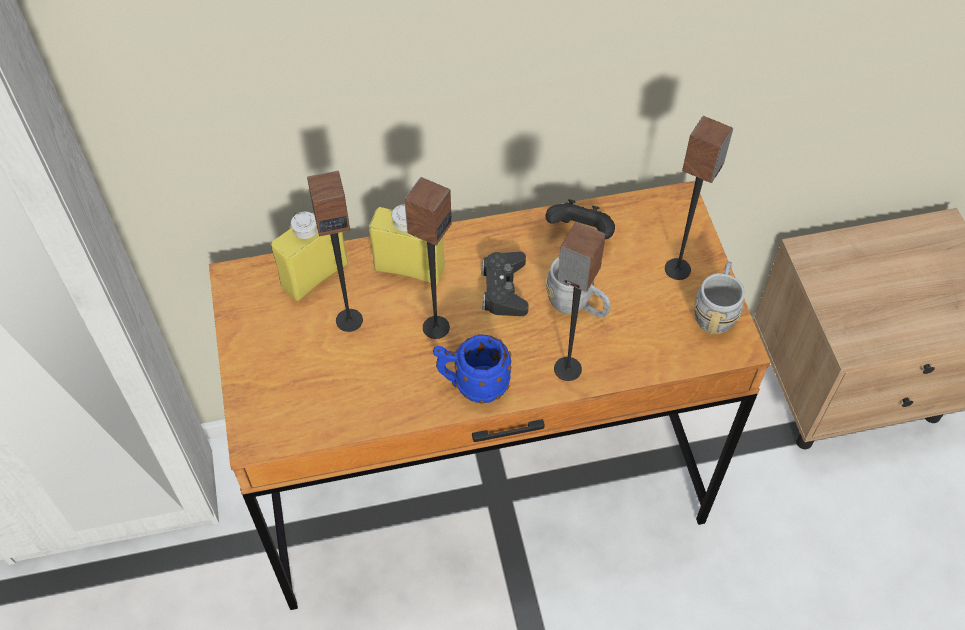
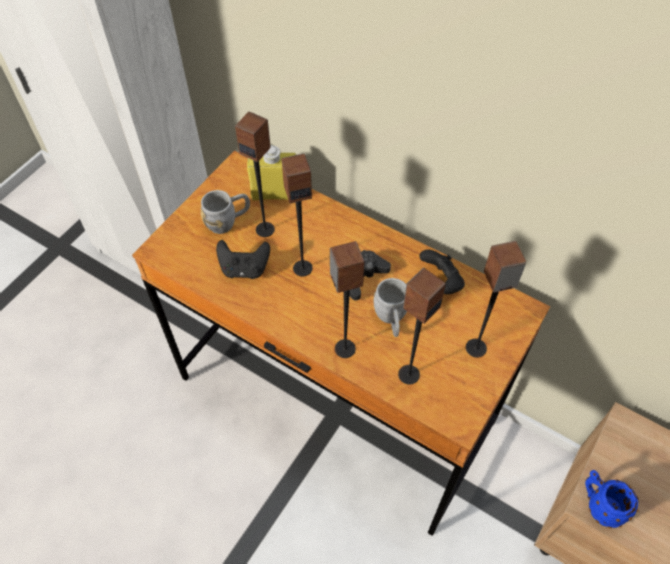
camera: 45 degrees right, 0 degrees up
yellow bottle [369,204,445,285] -> none
blue mug [433,335,511,404] -> blue mug moved to [585,470,638,529]
grey mug [694,261,745,334] -> grey mug moved to [201,190,250,234]
none -> black game controller [216,240,270,279]
none -> speaker [398,268,446,385]

